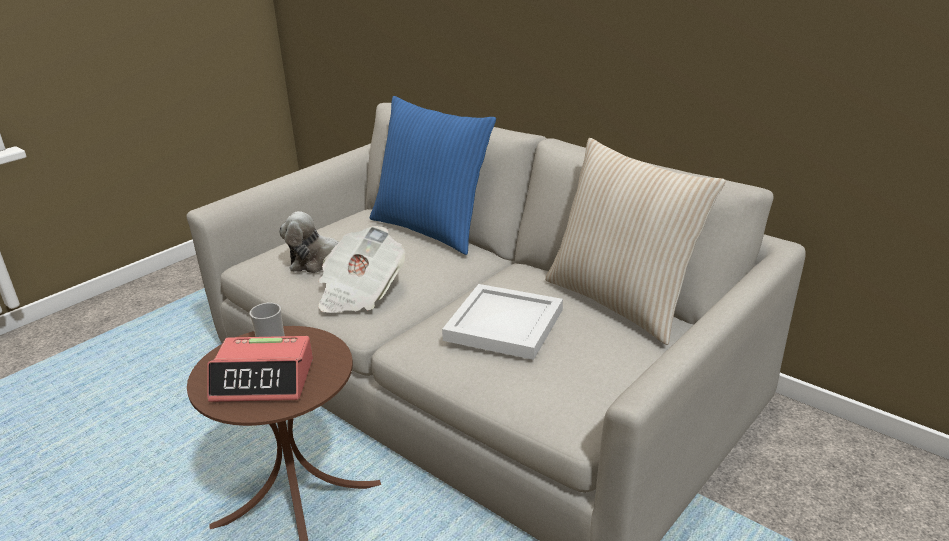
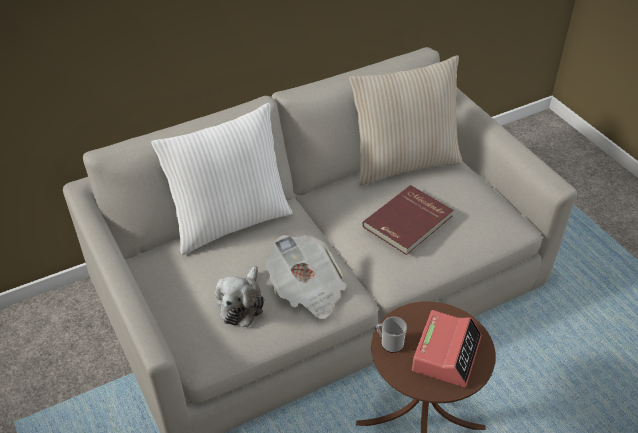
camera: 70 degrees left, 15 degrees up
blue pillow [370,96,496,255] -> white pillow [151,103,292,255]
white tray [442,284,563,360] -> red book [362,185,453,255]

